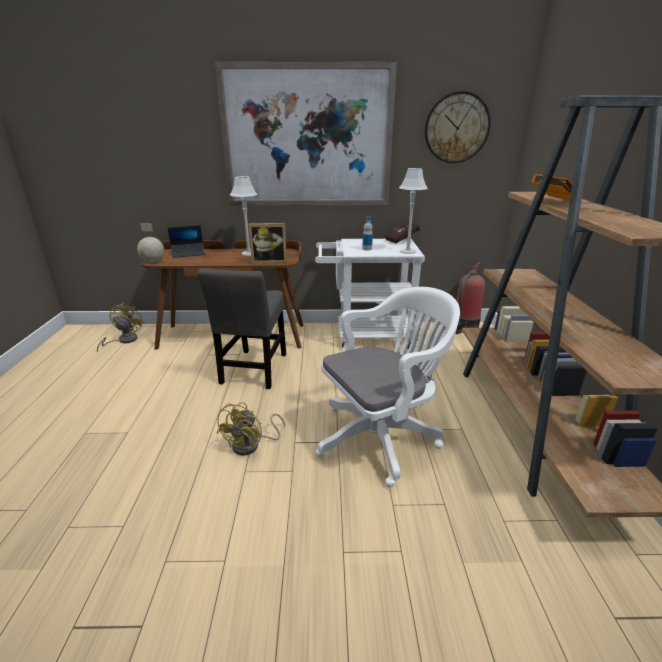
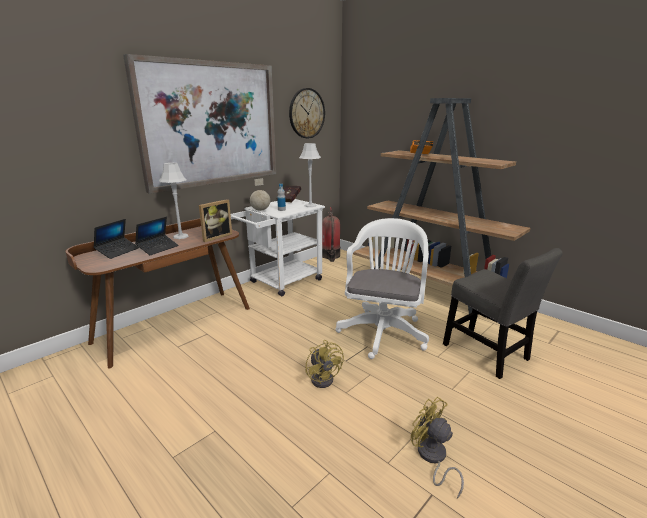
camera: 45 degrees left, 5 degrees down
yellow fan [97,303,144,352] -> yellow fan moved to [411,397,464,499]
globe [137,223,164,262] -> globe moved to [250,178,270,211]
grey chair [198,268,286,389] -> grey chair moved to [443,248,563,379]
none -> laptop [135,217,179,255]

